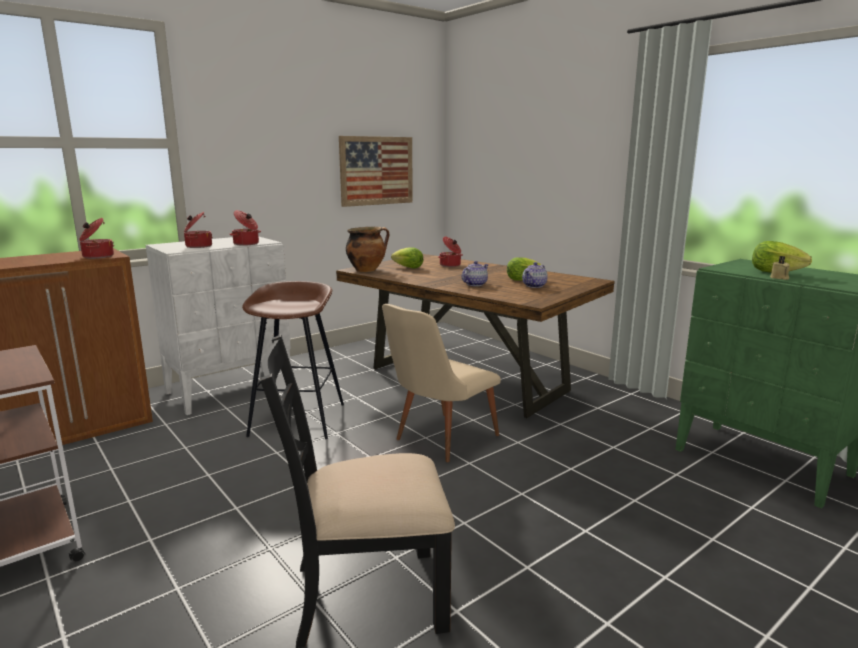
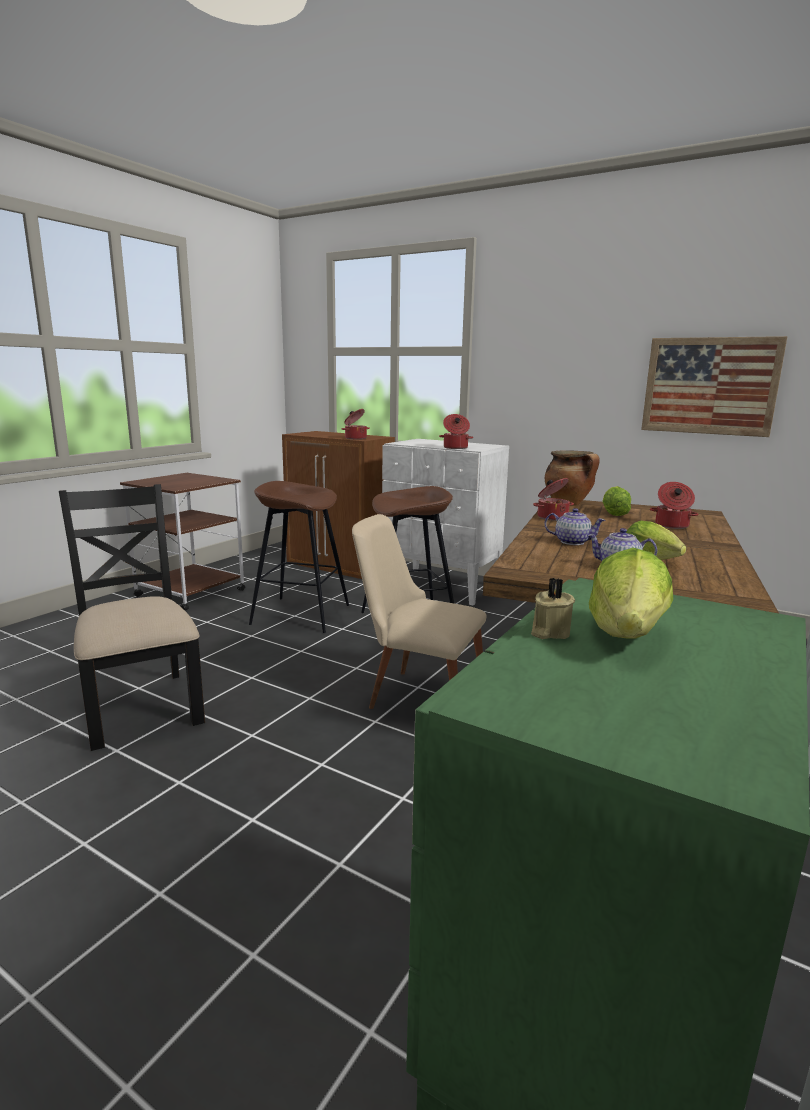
camera: 70 degrees right, 0 degrees up
cooking pot [184,212,212,248] -> cooking pot moved to [533,478,574,521]
none -> brown stool [249,481,349,633]

